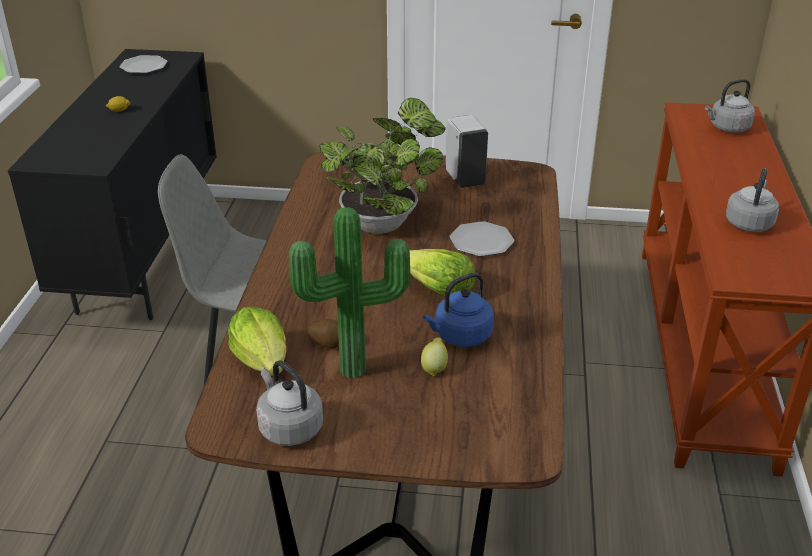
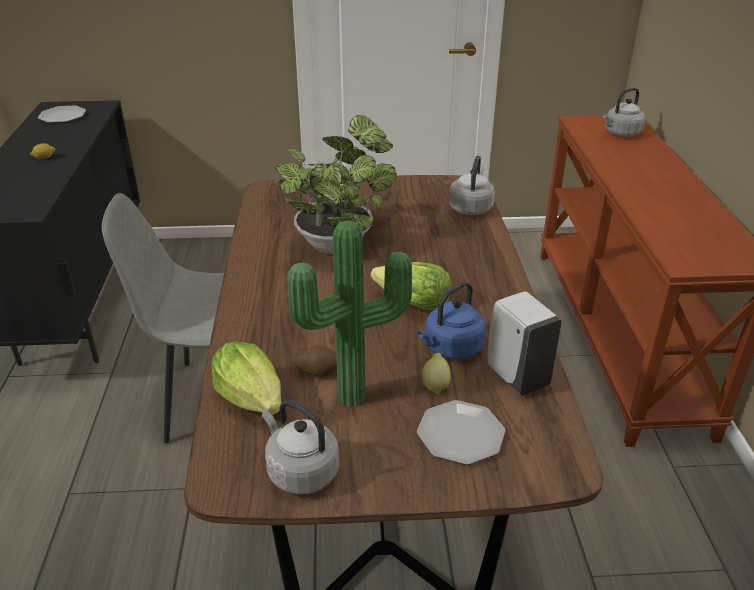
camera: 10 degrees left, 0 degrees up
white soap dispenser [446,115,488,188] -> white soap dispenser moved to [488,291,562,395]
plate [449,221,514,257] -> plate moved to [417,400,506,465]
grey kettle [726,168,779,232] -> grey kettle moved to [449,156,495,215]

